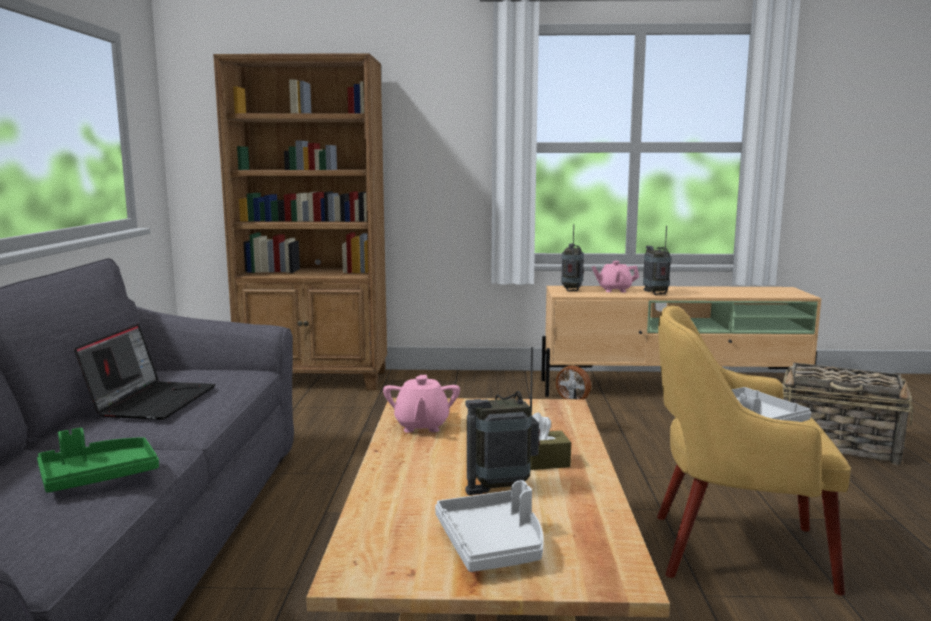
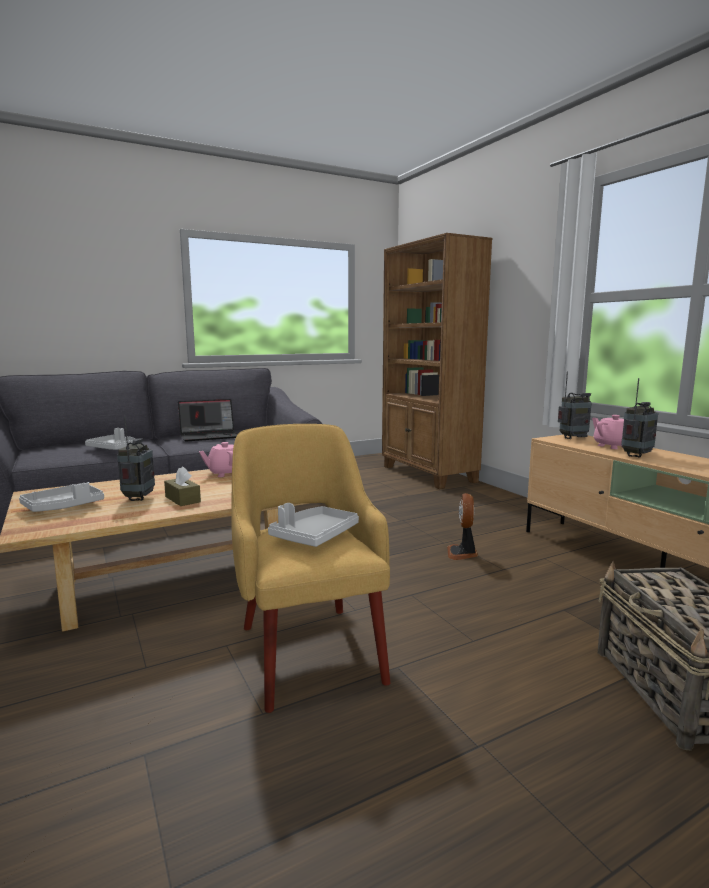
camera: 60 degrees right, 0 degrees up
green tray [37,428,159,493] -> grey tray [85,428,136,450]
radio [466,347,540,495] -> radio turned 45 degrees clockwise [117,417,155,501]

